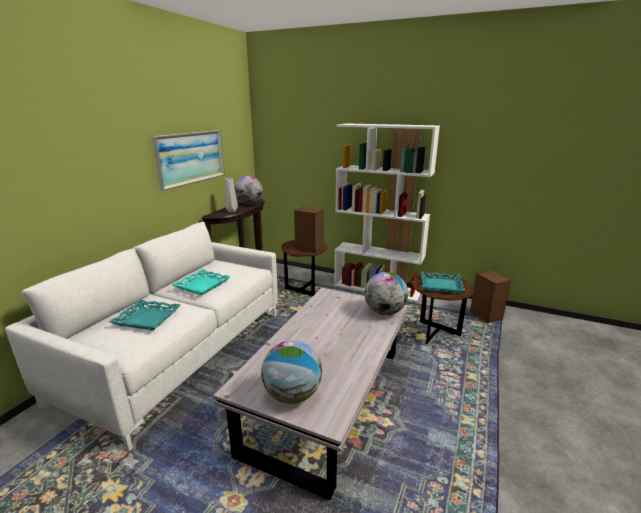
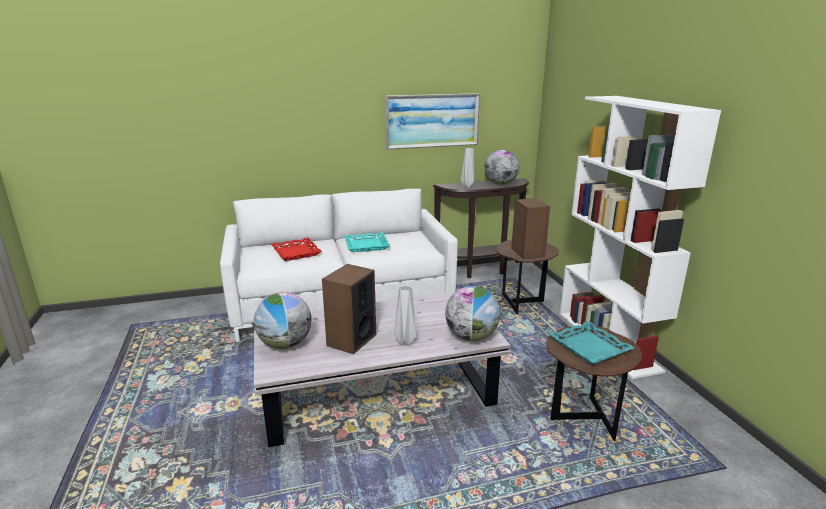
camera: 50 degrees right, 0 degrees up
turquoise tray [109,300,180,330] -> red tray [271,238,321,261]
speaker [470,271,511,323] -> speaker moved to [322,264,376,354]
none -> grey vase [394,285,416,345]

